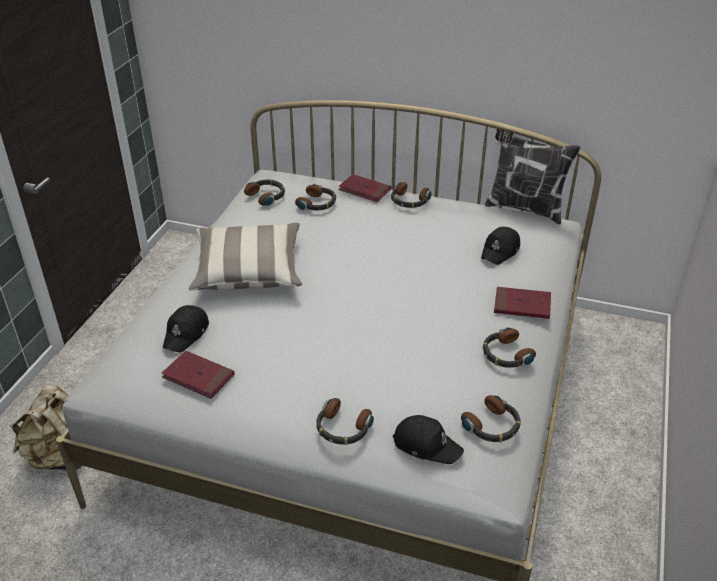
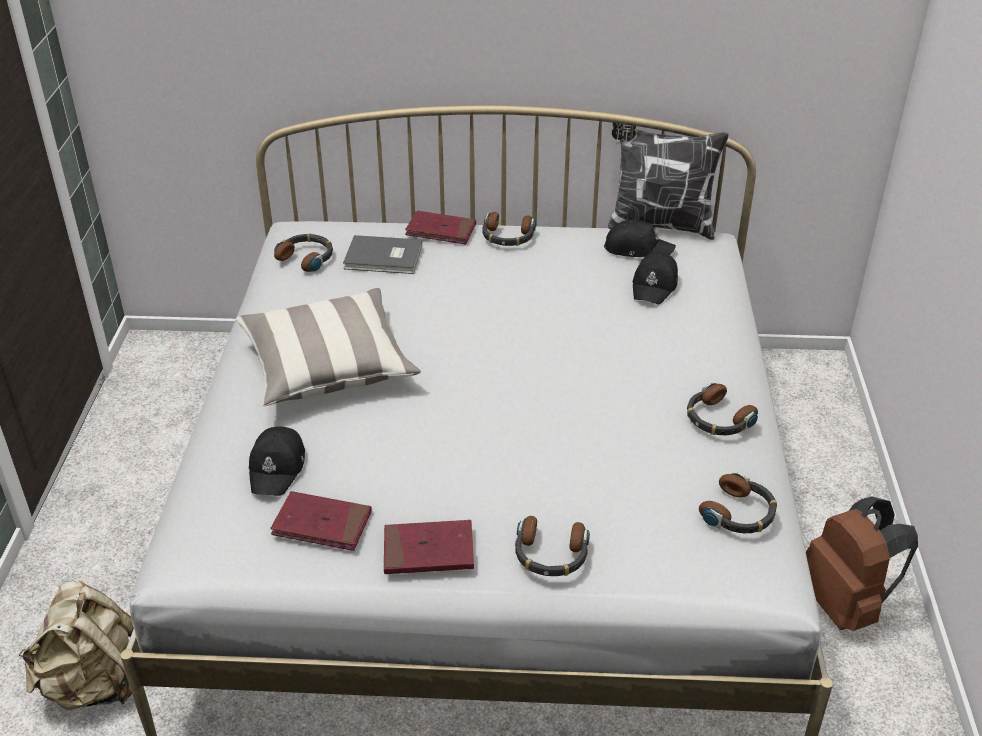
camera: 15 degrees left, 0 degrees up
headphones [295,184,336,211] -> grey book [343,235,422,274]
black cap [393,415,464,464] -> black cap moved to [604,220,676,257]
red book [494,287,551,319] -> red book moved to [384,520,474,574]
none -> brown backpack [806,497,918,631]

